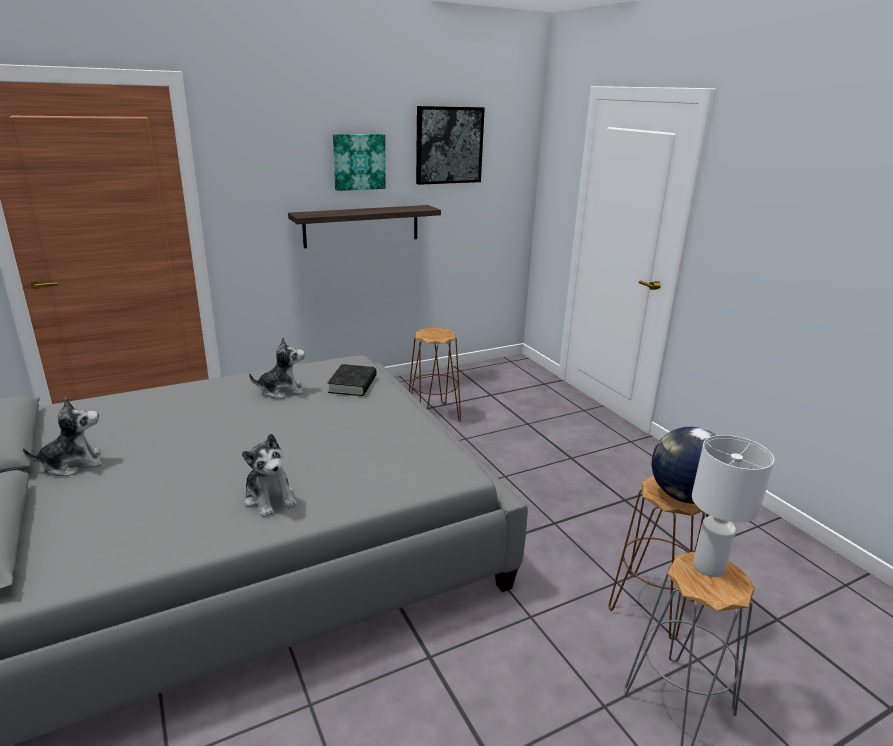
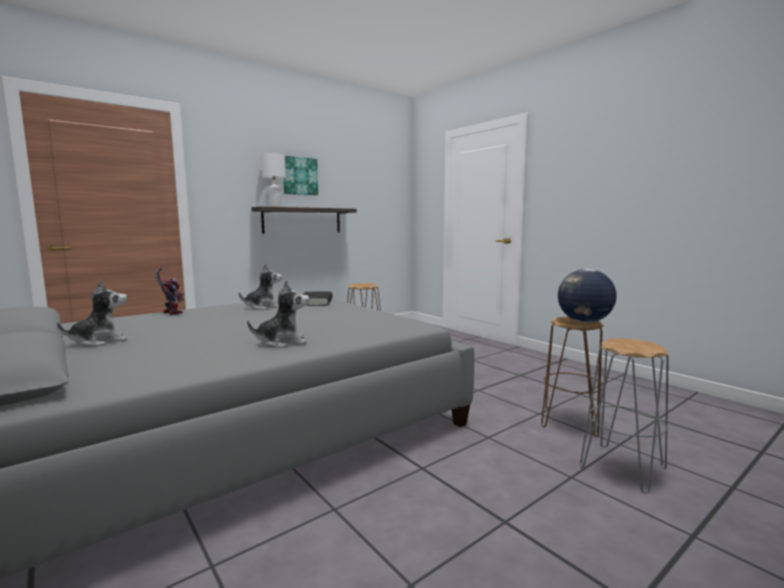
camera: 10 degrees left, 15 degrees down
plush toy [242,434,297,517] -> plush toy turned 60 degrees counterclockwise [247,280,309,348]
picture [416,106,485,185] -> none
white table lamp [692,435,774,577] -> white table lamp moved to [261,153,286,207]
none -> toy robot [155,268,185,315]

